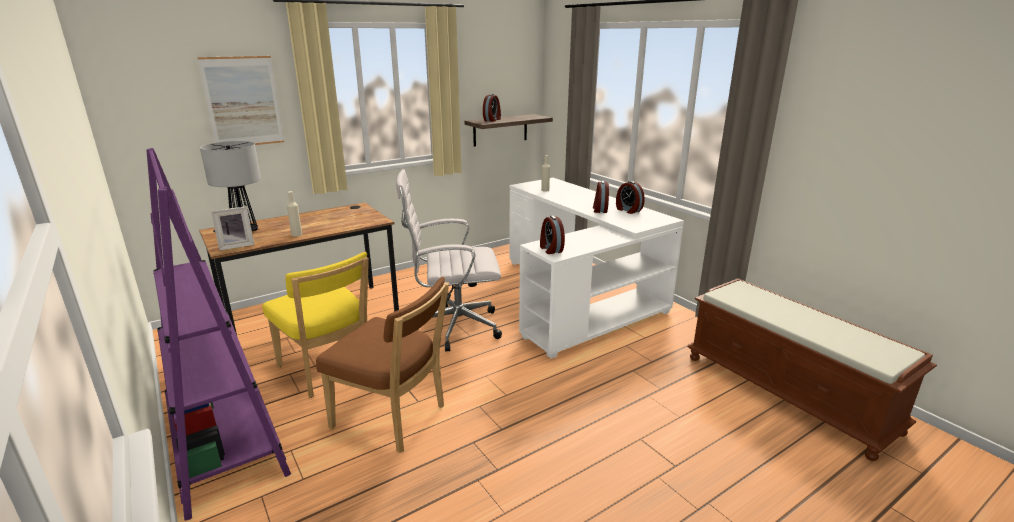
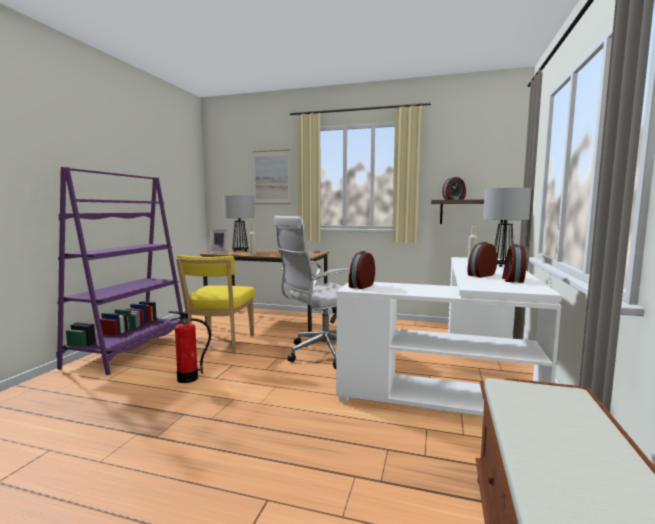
camera: 50 degrees right, 15 degrees down
brown chair [316,277,449,453] -> fire extinguisher [168,311,211,383]
white office chair [396,169,502,352] -> white office chair turned 75 degrees counterclockwise [274,216,350,369]
none -> table lamp [483,188,531,267]

